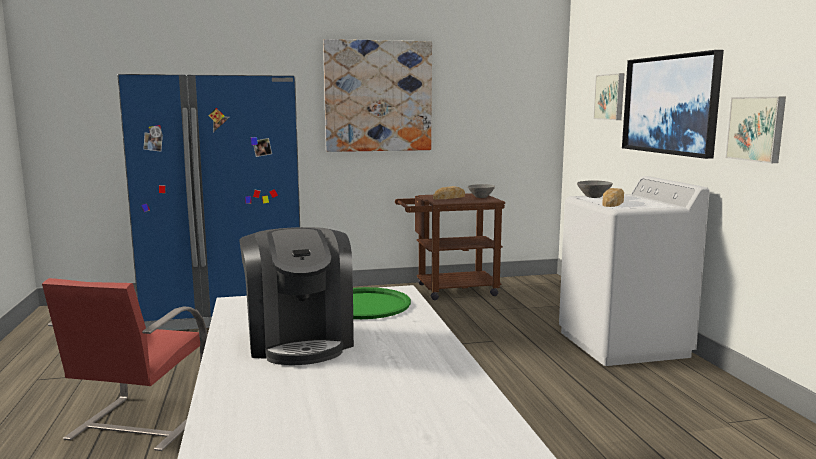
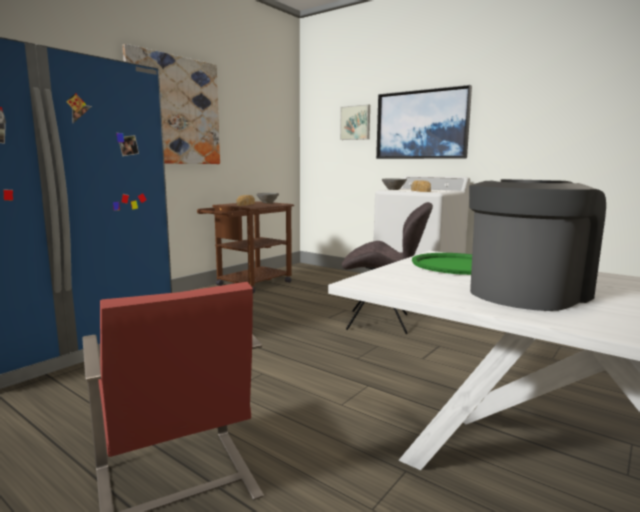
camera: 40 degrees left, 0 degrees up
coffee machine [240,227,354,365] -> coffee machine turned 75 degrees counterclockwise [469,179,606,311]
picture [725,97,786,163] -> none
none -> grey chair [342,202,433,334]

